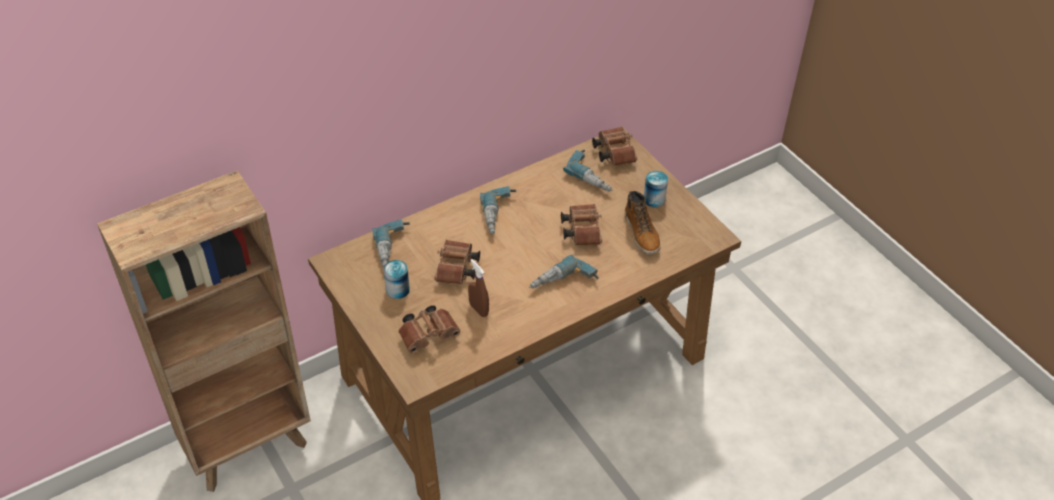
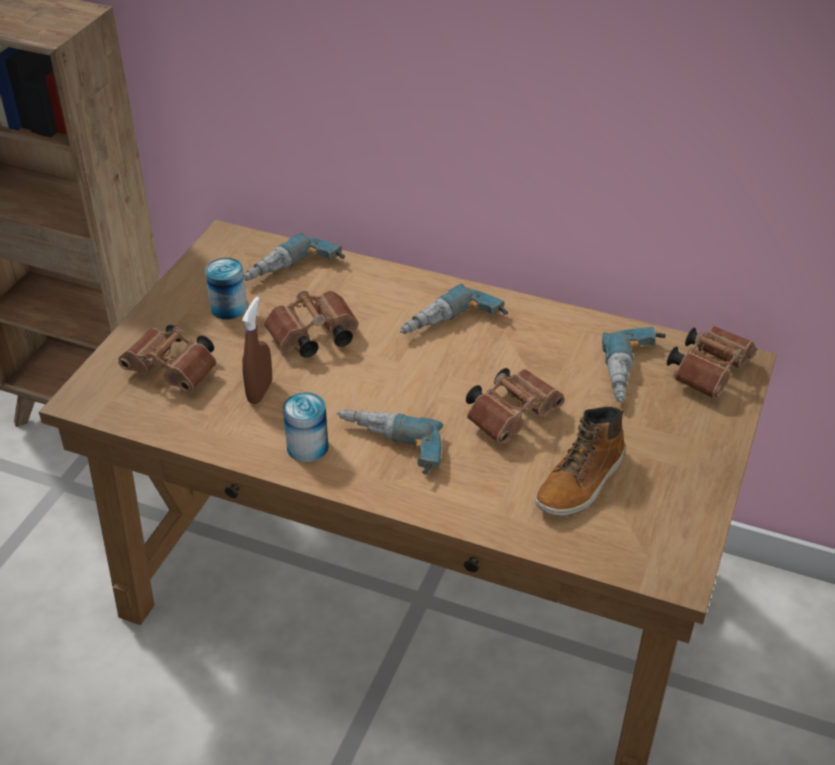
camera: 55 degrees right, 5 degrees down
can [644,171,668,207] -> can moved to [283,392,329,462]

